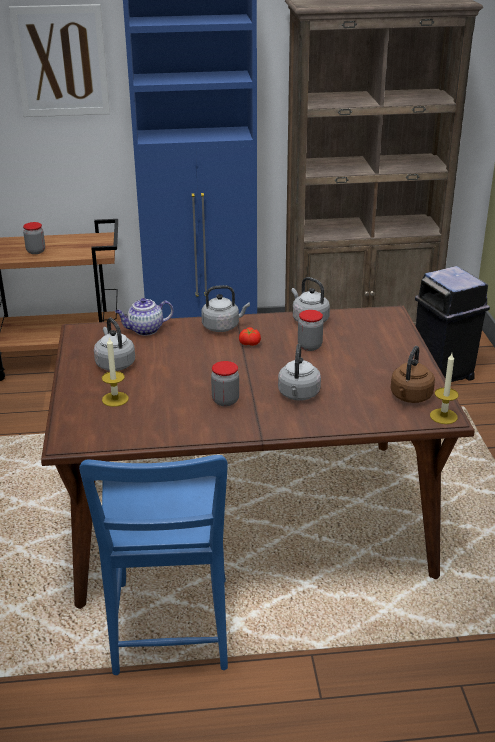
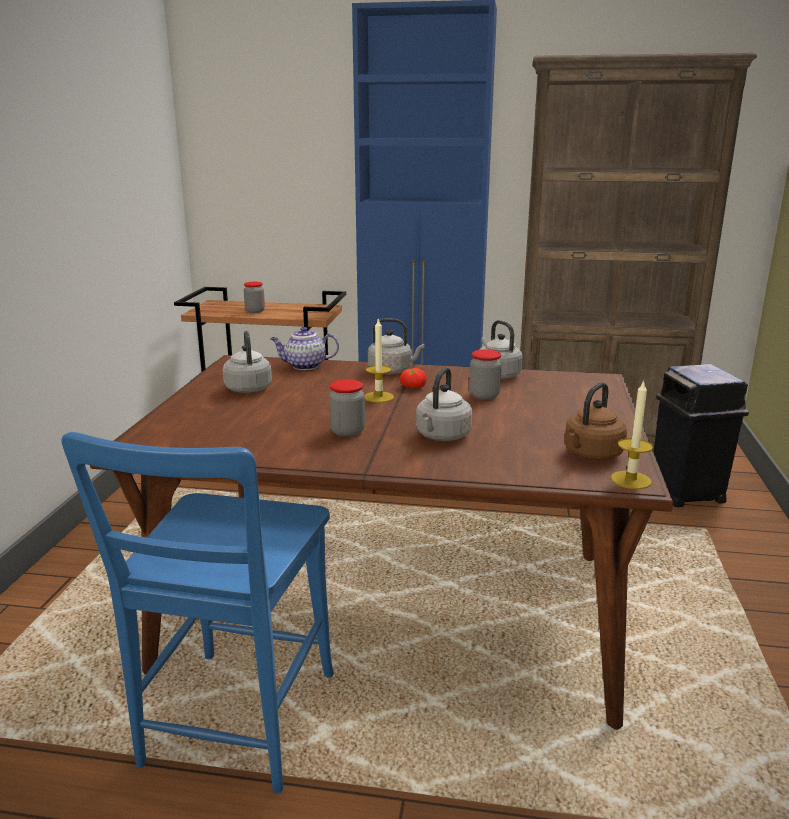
camera: 15 degrees right, 10 degrees down
picture [9,4,110,117] -> none
candle [102,338,129,407] -> candle moved to [365,318,394,403]

